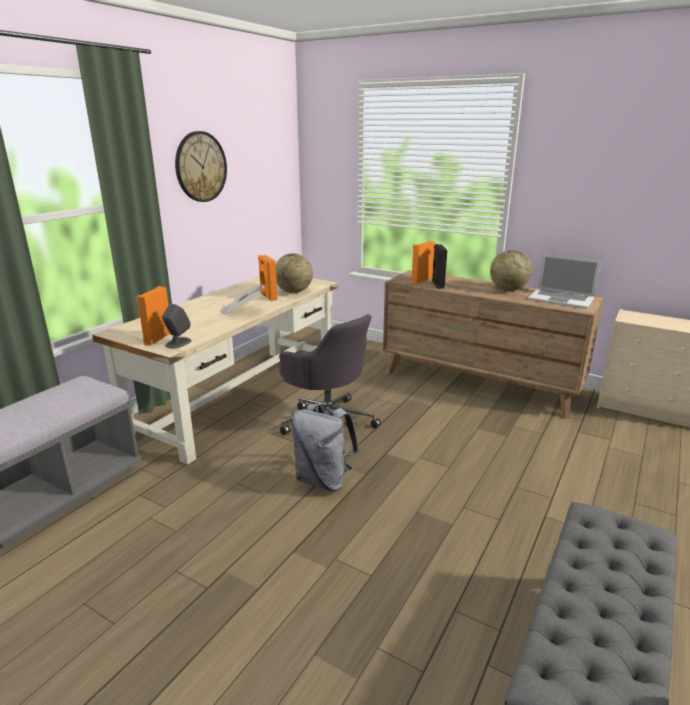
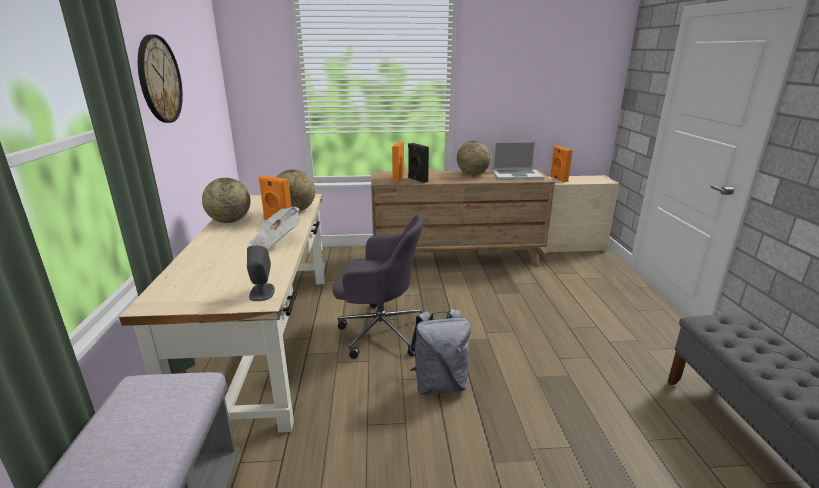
camera: 35 degrees left, 0 degrees up
orange speaker [136,286,170,345] -> orange speaker moved to [550,146,573,182]
none -> globe [202,178,250,223]

